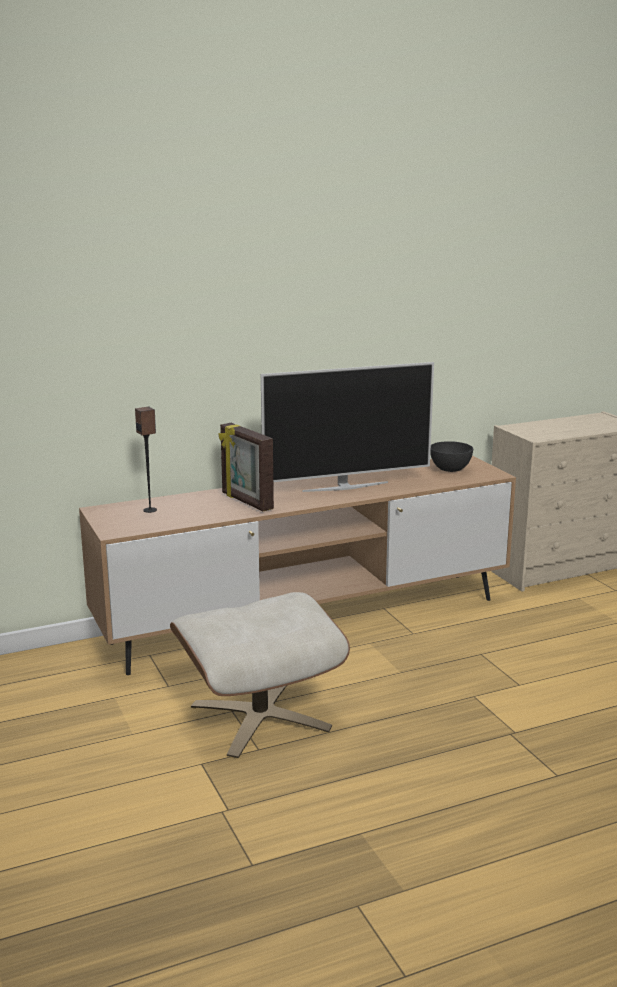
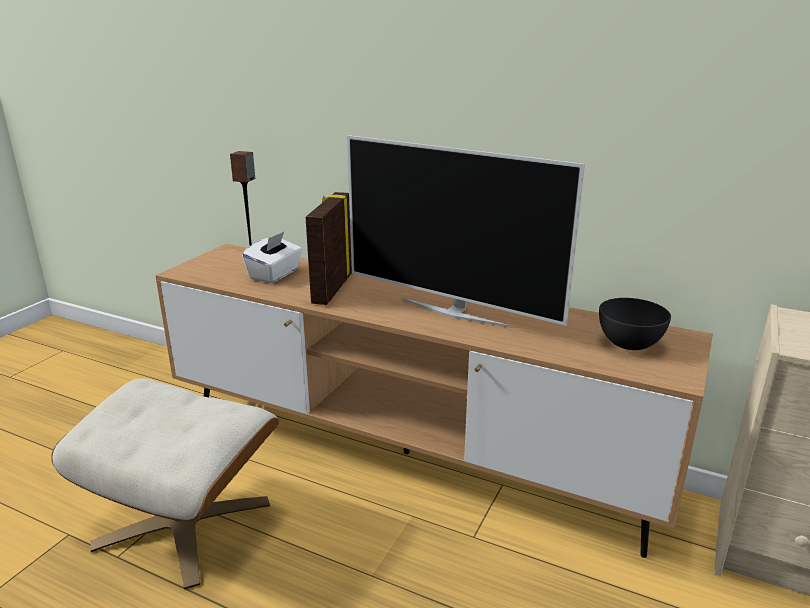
camera: 50 degrees right, 5 degrees up
none -> white tissue box [242,232,303,283]

